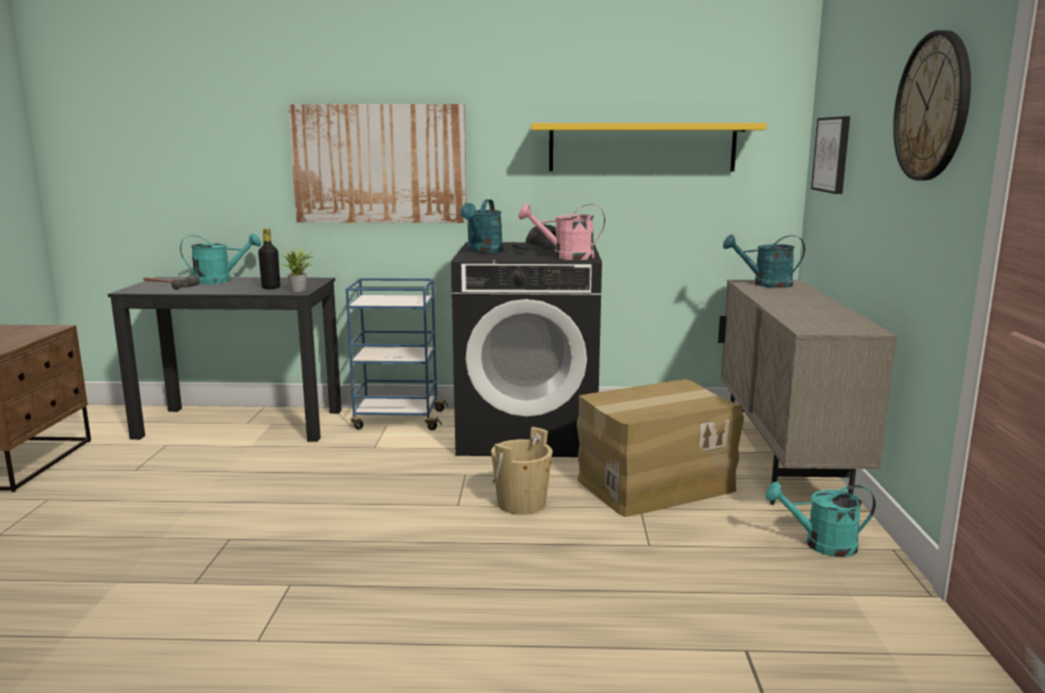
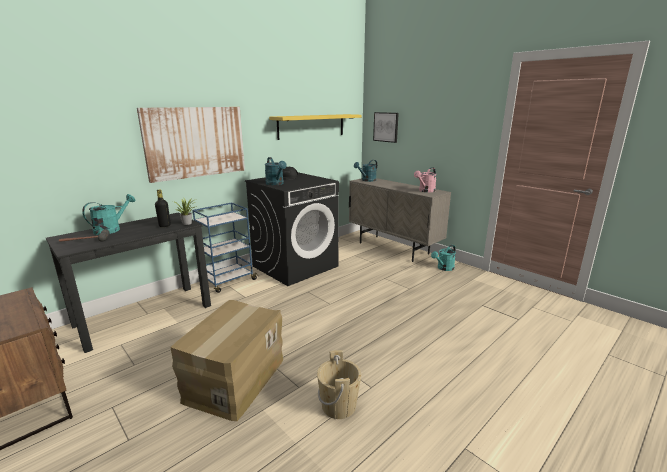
camera: 45 degrees left, 5 degrees up
beige bucket [491,427,553,514] -> beige bucket moved to [317,350,361,419]
pink watering can [518,204,605,260] -> pink watering can moved to [414,167,437,192]
cardboard box [577,379,744,517] -> cardboard box moved to [170,300,283,421]
wall clock [893,30,971,180] -> none

